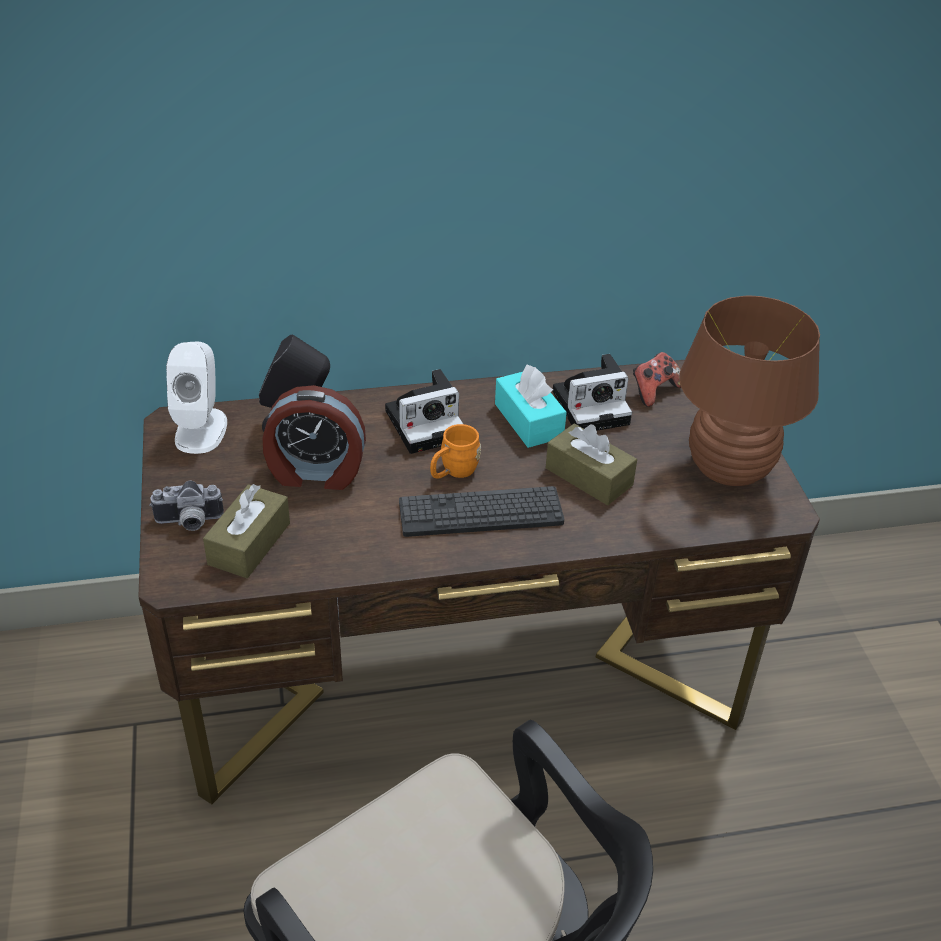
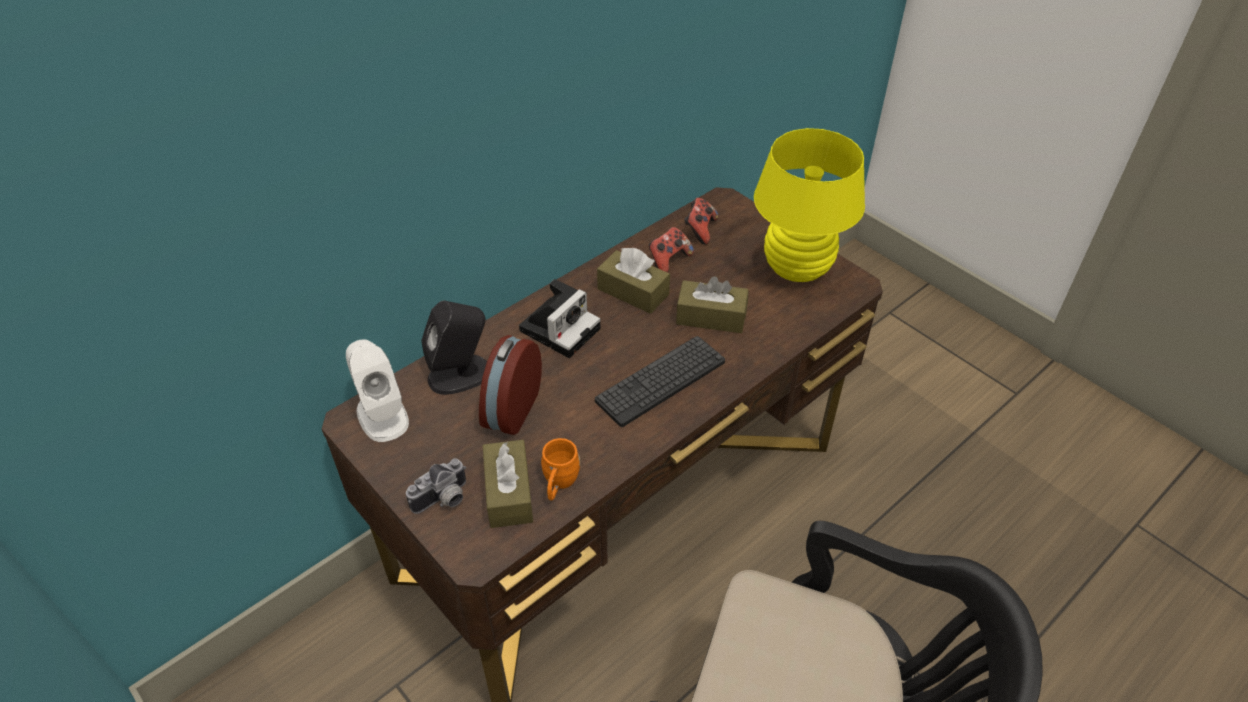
camera: 30 degrees left, 5 degrees up
alarm clock [262,385,366,490] -> alarm clock turned 135 degrees clockwise [479,335,542,435]
orange mug [430,424,481,479] -> orange mug moved to [541,438,580,501]
turquoise tissue box [495,365,567,448] -> brown tissue box [597,248,670,314]
camera [553,354,632,431] -> game controller [649,227,694,273]
brown table lamp [679,295,820,486] -> yellow table lamp [754,128,865,282]

